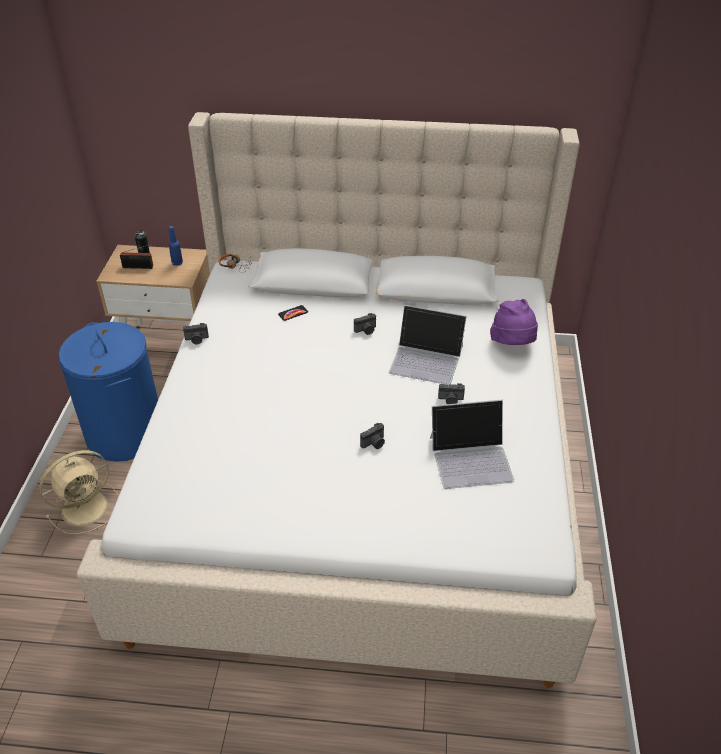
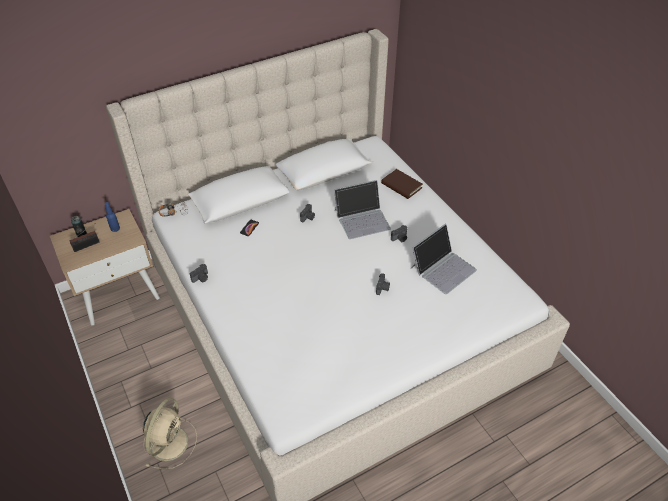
camera: 35 degrees left, 5 degrees up
blue laundry basket [58,322,158,462] -> none
purple hat [490,299,538,345] -> brown book [381,169,423,199]

